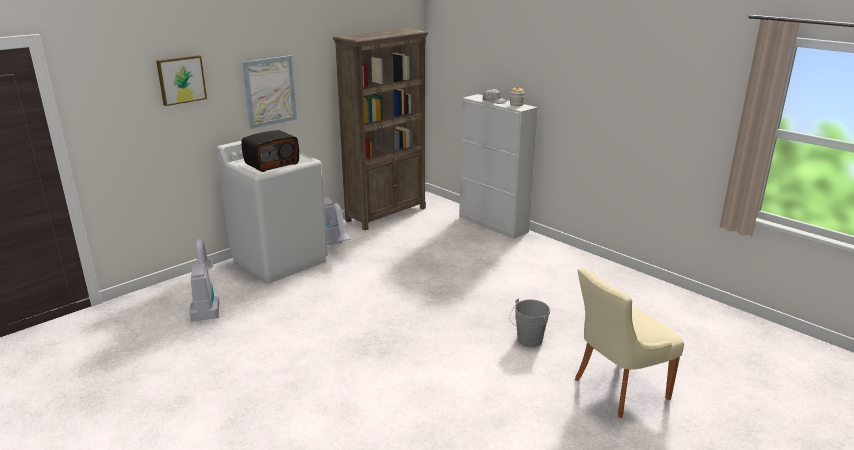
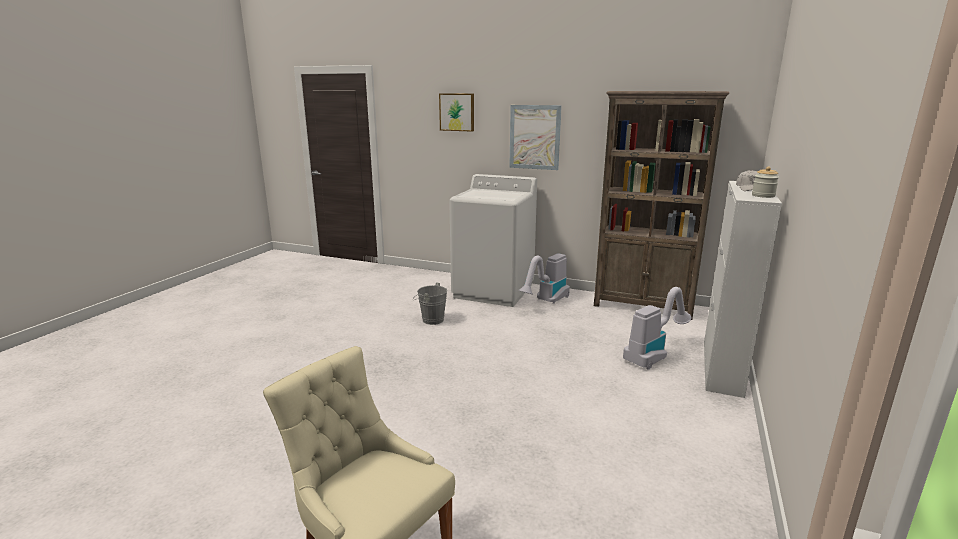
camera: 65 degrees right, 5 degrees down
vacuum cleaner [189,239,219,322] -> vacuum cleaner moved to [623,287,691,370]
radio [242,130,299,172] -> none
grey bucket [509,298,550,347] -> grey bucket moved to [412,283,447,325]

